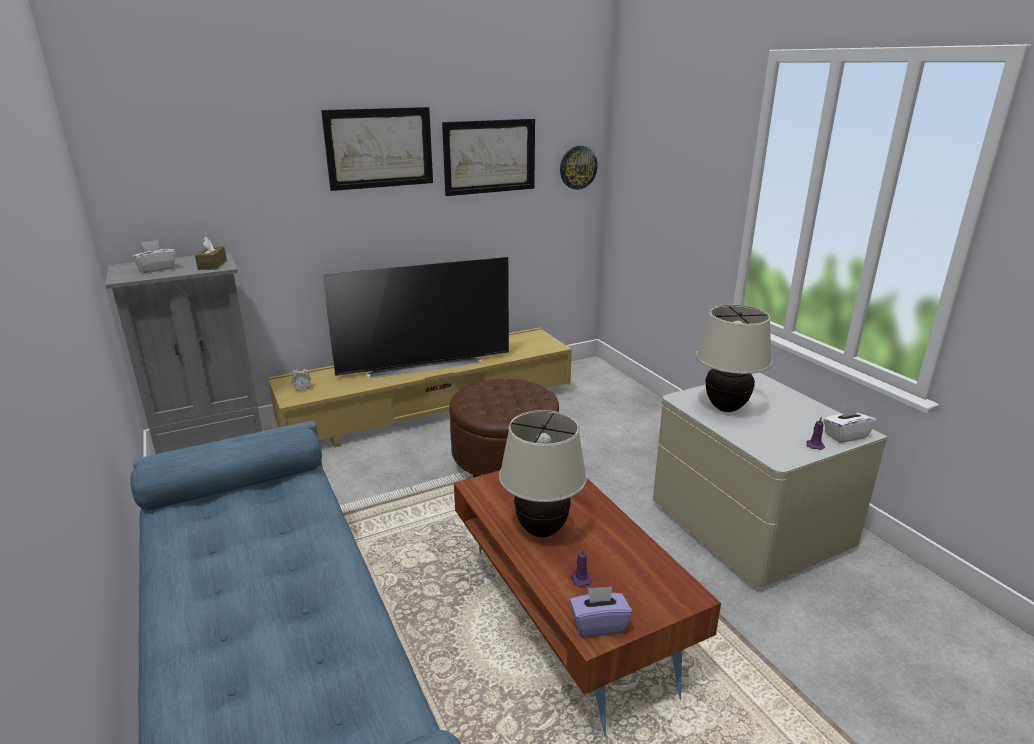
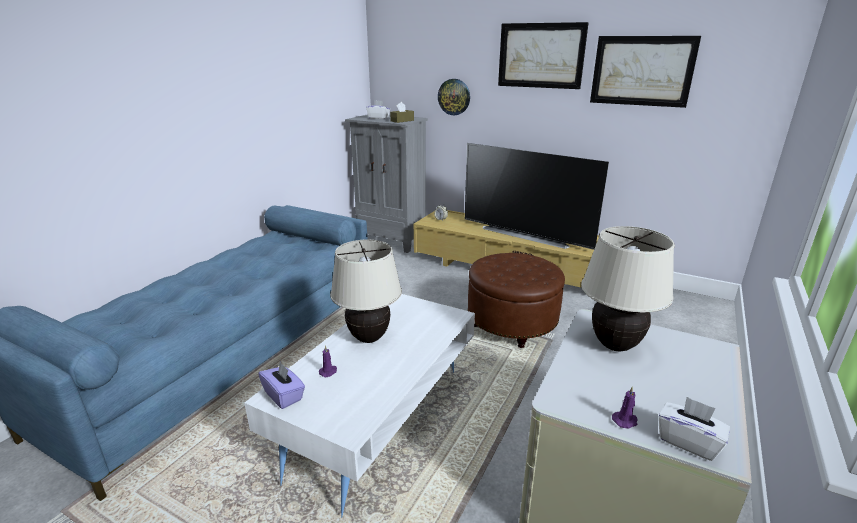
camera: 55 degrees right, 0 degrees up
brown coffee table [454,470,721,737] -> white coffee table [244,294,475,518]
wall clock [560,146,598,190] -> wall clock moved to [438,79,470,115]

